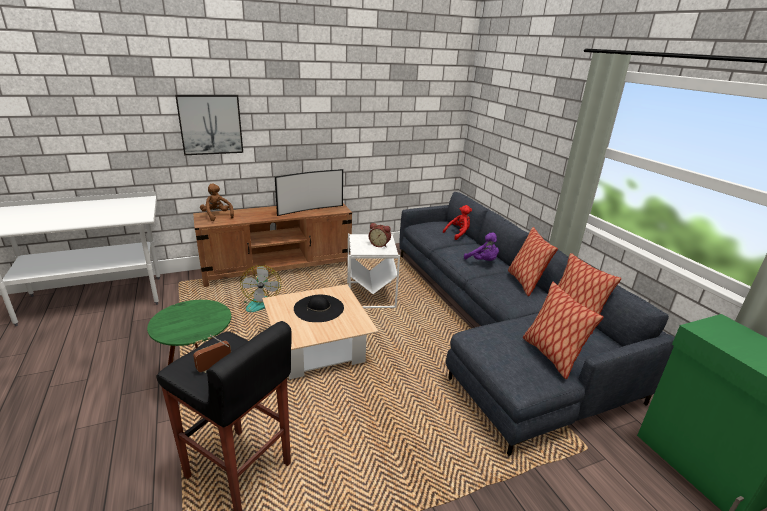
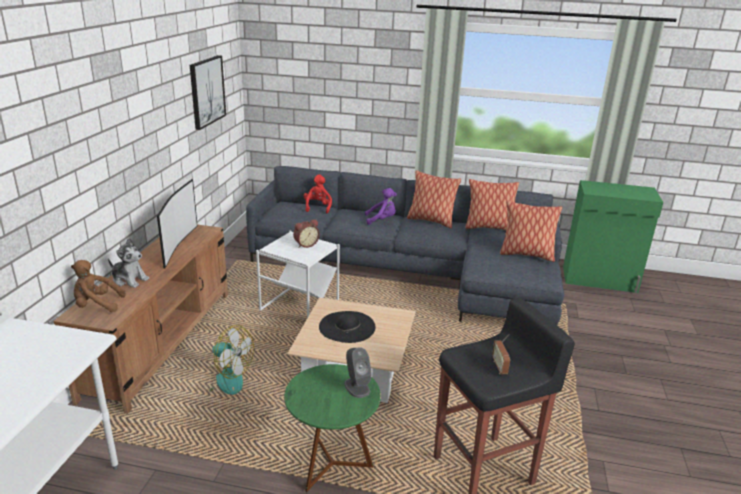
camera: 55 degrees left, 0 degrees up
picture [175,95,243,155] -> picture moved to [190,55,226,130]
none -> plush toy [108,238,149,288]
none -> grey speaker [344,348,372,398]

